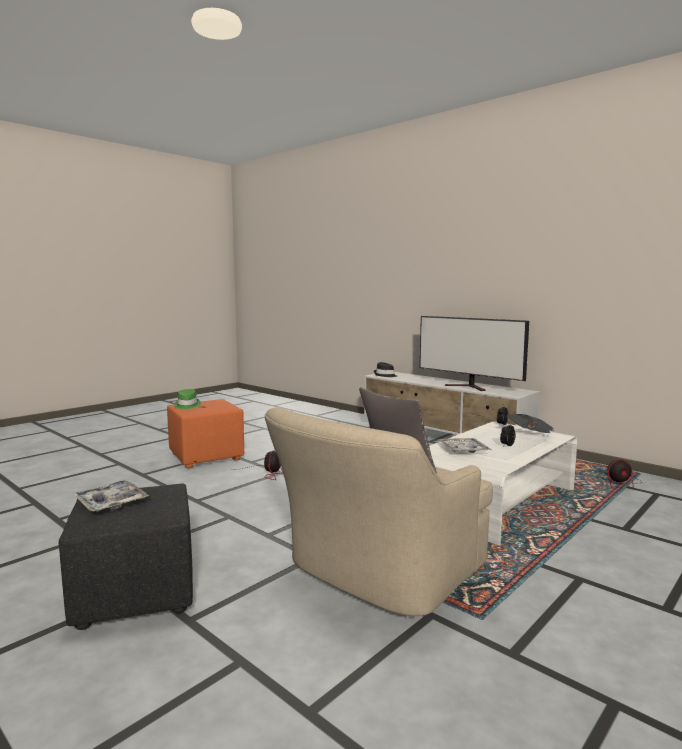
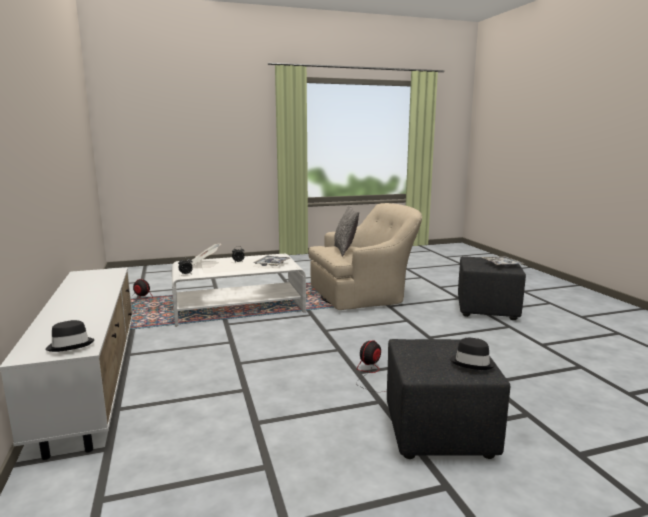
camera: 150 degrees left, 5 degrees up
orange ottoman [167,399,244,468] -> black ottoman [387,339,510,459]
green hat [174,389,201,409] -> black hat [450,338,495,370]
television [420,316,529,391] -> none

